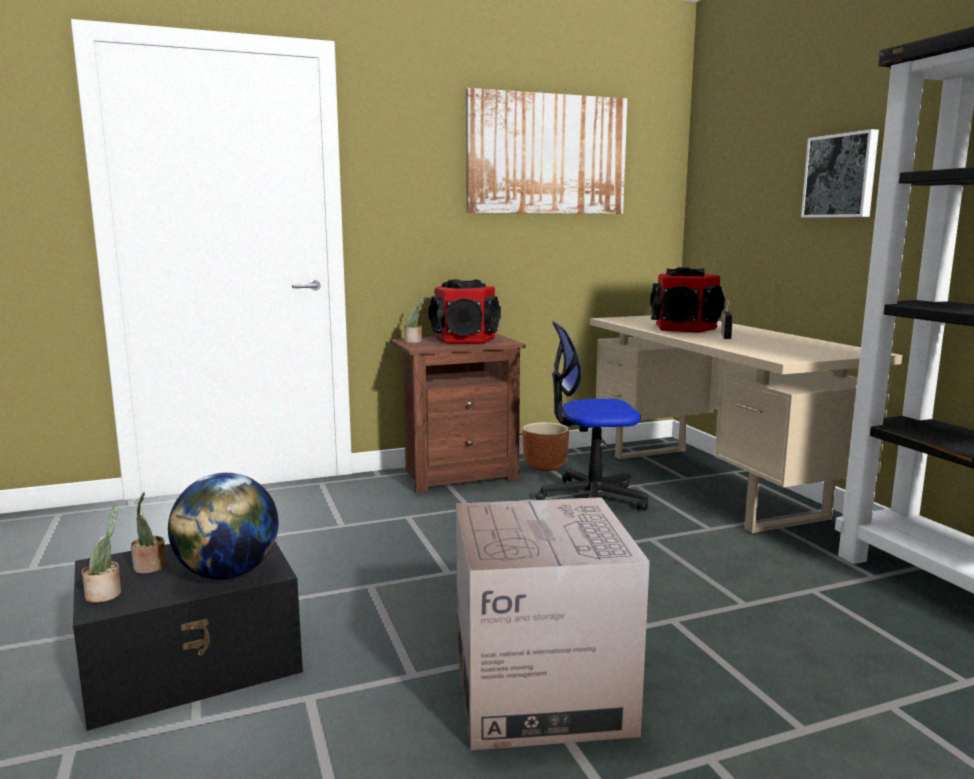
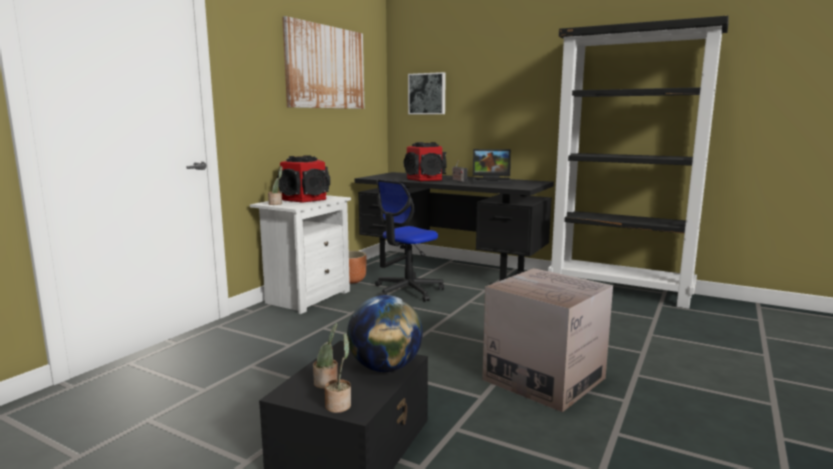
camera: 40 degrees left, 0 degrees up
brown nightstand [390,333,526,493] -> white nightstand [250,195,351,314]
beige desk [590,315,902,534] -> black desk [355,172,554,281]
picture [801,129,879,218] -> picture moved to [408,72,446,114]
none -> laptop [473,149,512,184]

